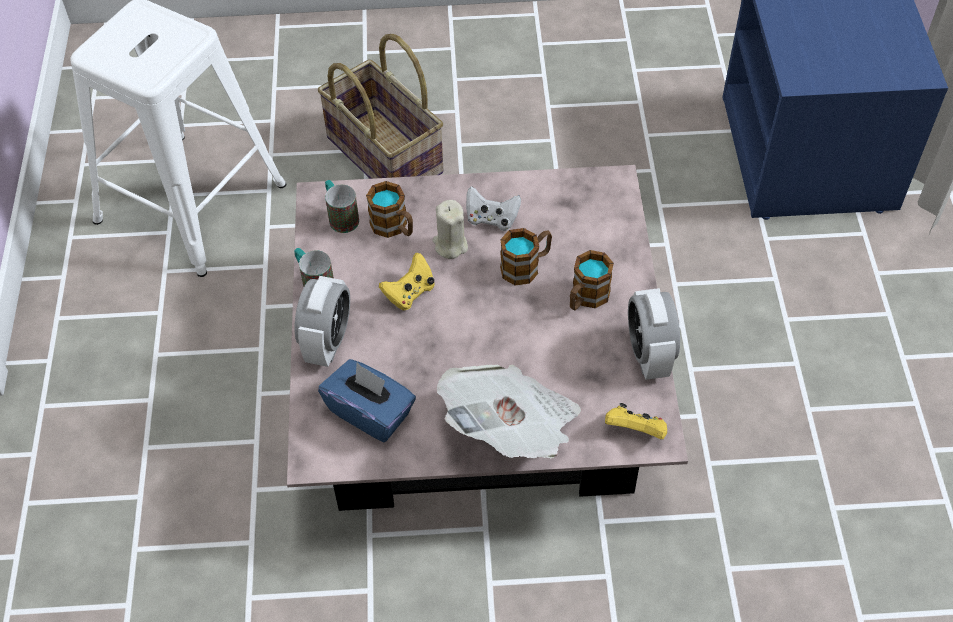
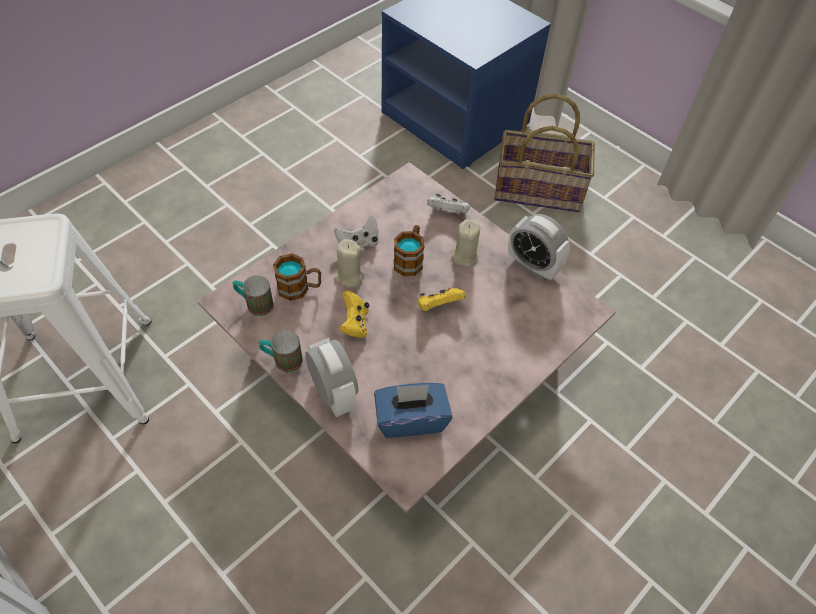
camera: 45 degrees left, 0 degrees up
basket [318,34,444,179] -> basket moved to [494,93,595,212]
newspaper [437,365,581,459] -> none
mug [570,250,614,310] -> beige candle [451,220,480,267]
yellow game controller [605,403,667,439] -> yellow game controller moved to [418,288,465,311]
none -> white game controller [427,194,470,215]

